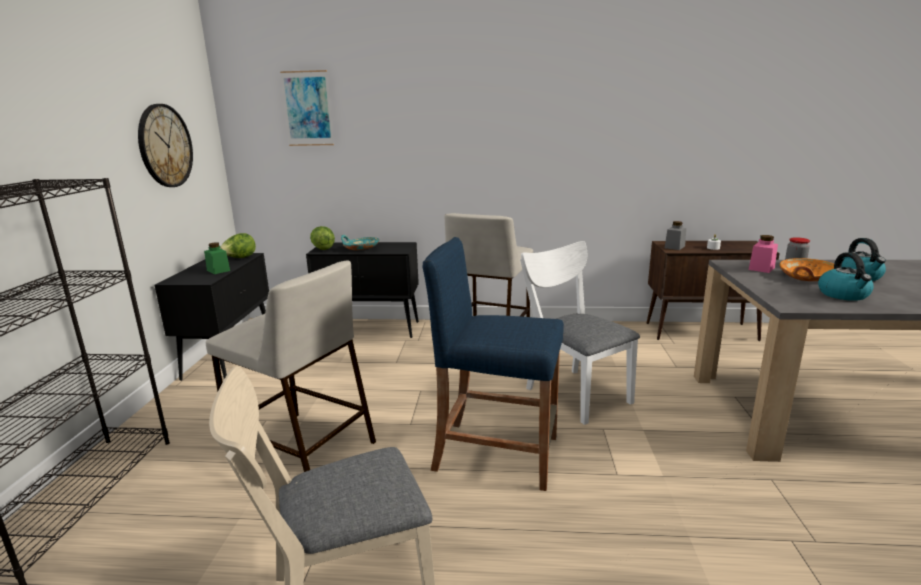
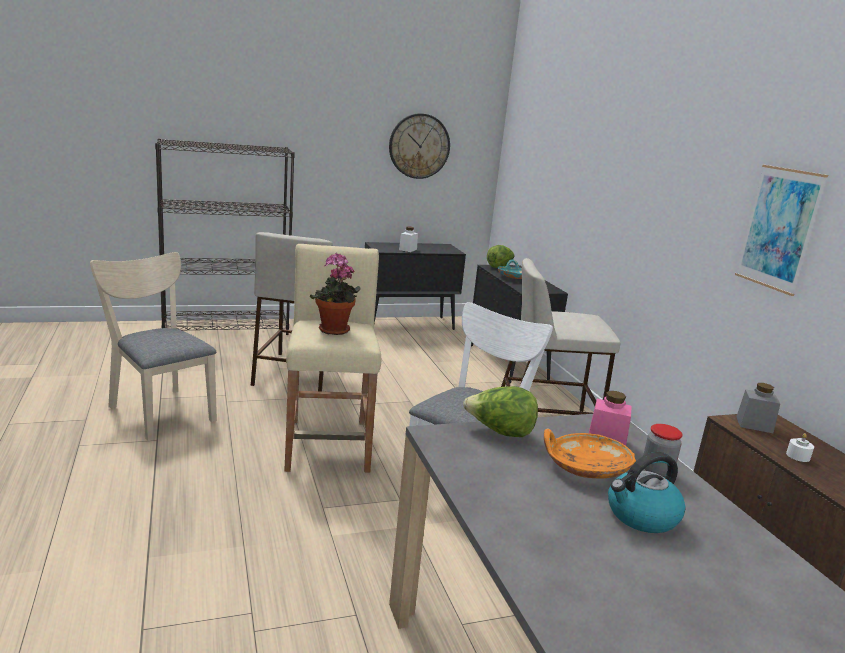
camera: 65 degrees right, 0 degrees up
green jar [204,242,230,274] -> white jar [399,226,418,252]
lettuce [220,233,256,258] -> lettuce moved to [463,386,538,437]
picture [280,70,334,146] -> picture moved to [735,165,828,296]
blue stool [423,237,564,491] -> beige stool [284,244,381,473]
kettle [818,252,874,301] -> none
none -> potted plant [310,253,361,335]

